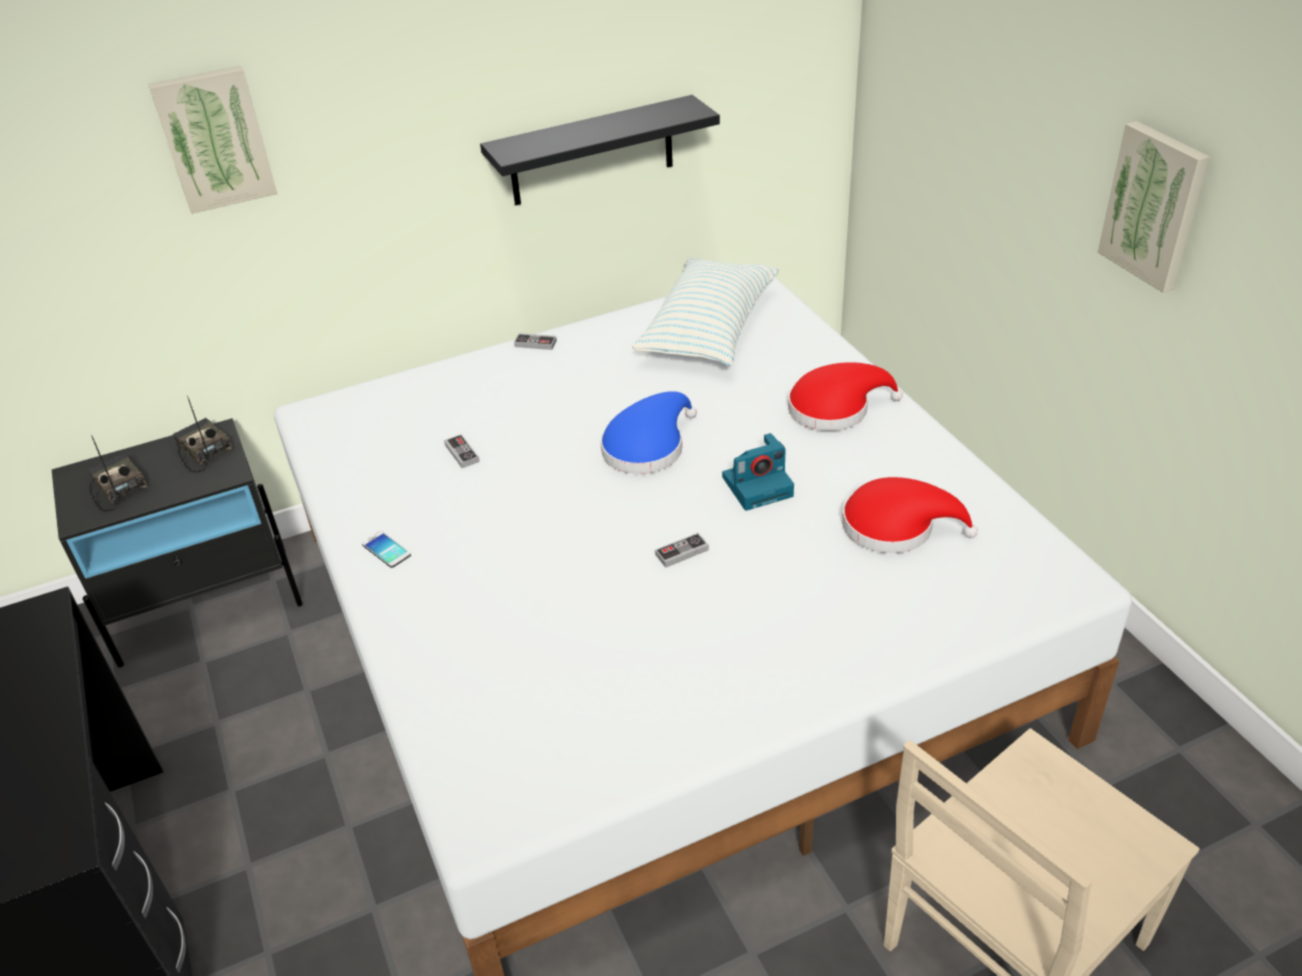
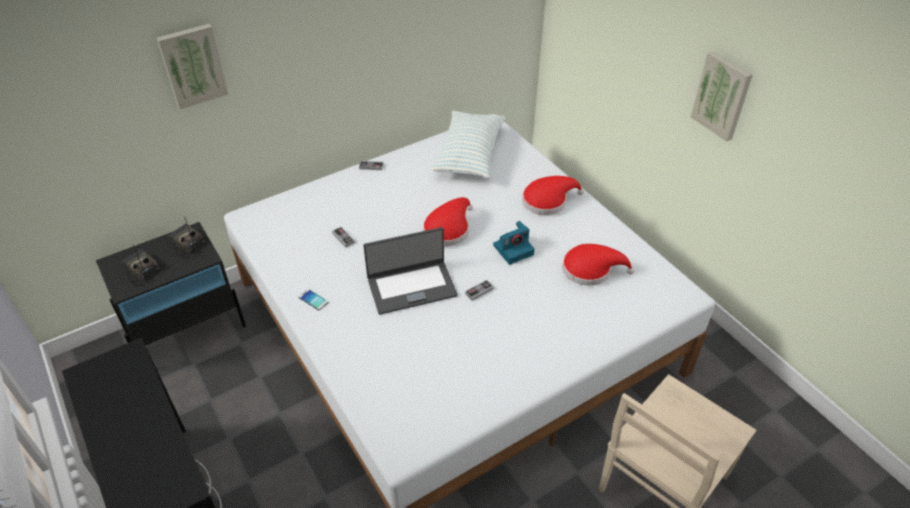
camera: 10 degrees left, 5 degrees up
black shelf [480,95,720,205] -> none
blue hat [601,391,697,474] -> red hat [423,197,473,246]
none -> laptop [363,227,458,315]

